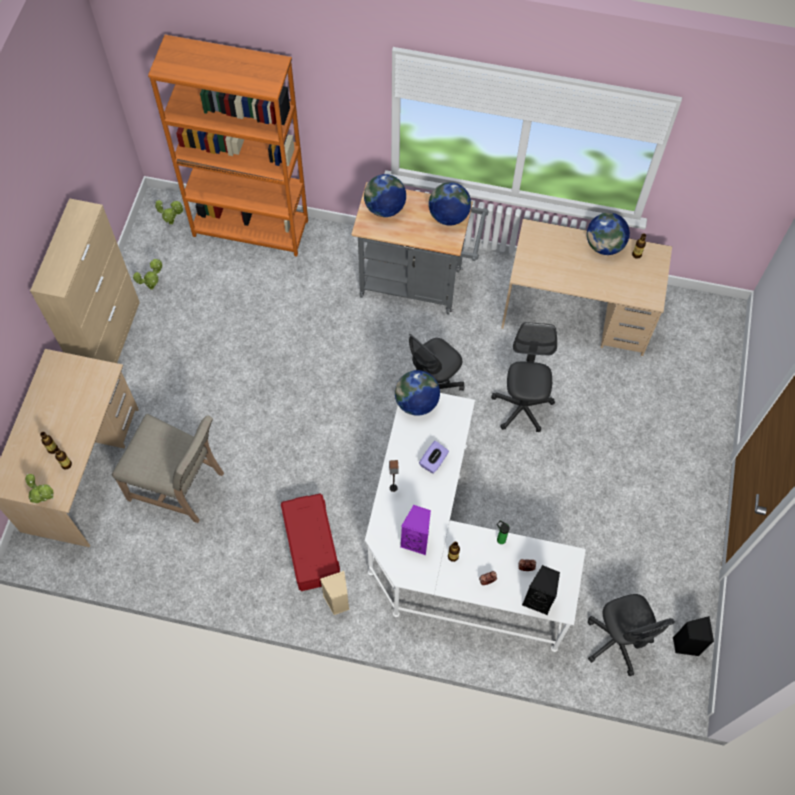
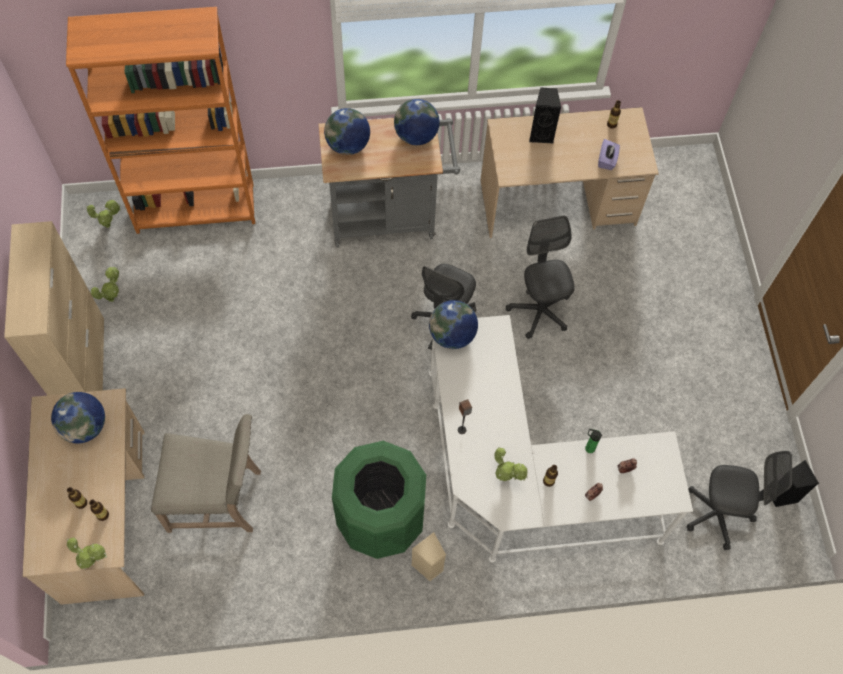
camera: 20 degrees left, 0 degrees up
red storage box [281,493,340,591] -> green trash can [332,441,426,559]
purple speaker [401,505,431,555] -> potted plant [494,447,528,481]
purple tissue box [419,441,449,474] -> purple tissue box moved to [598,139,620,170]
black speaker [522,565,560,615] -> black speaker moved to [529,87,561,143]
globe [587,213,630,255] -> globe moved to [51,392,105,443]
grey office chair [588,594,675,676] -> grey office chair turned 45 degrees counterclockwise [687,451,792,550]

